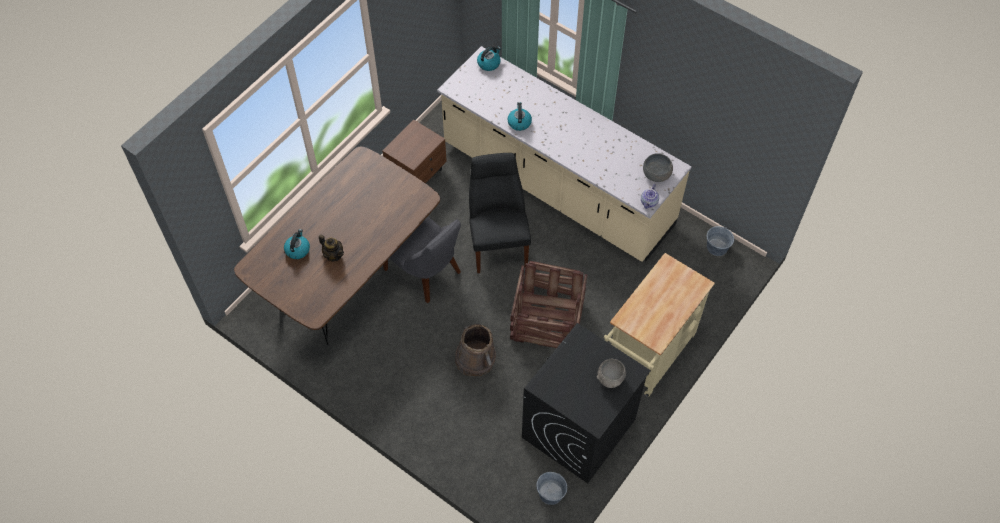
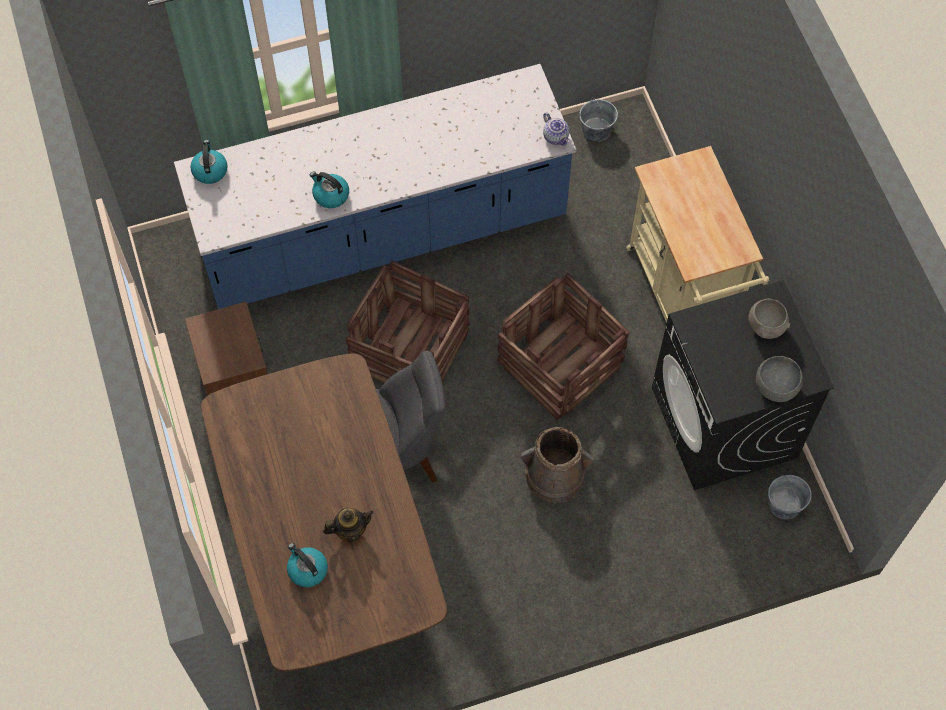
camera: 55 degrees left, 5 degrees up
beige counter [437,46,691,262] -> blue counter [174,64,576,309]
black chair [469,153,531,273] -> crate [346,260,470,383]
grey bowl [643,153,673,182] -> grey bowl moved to [756,356,803,402]

